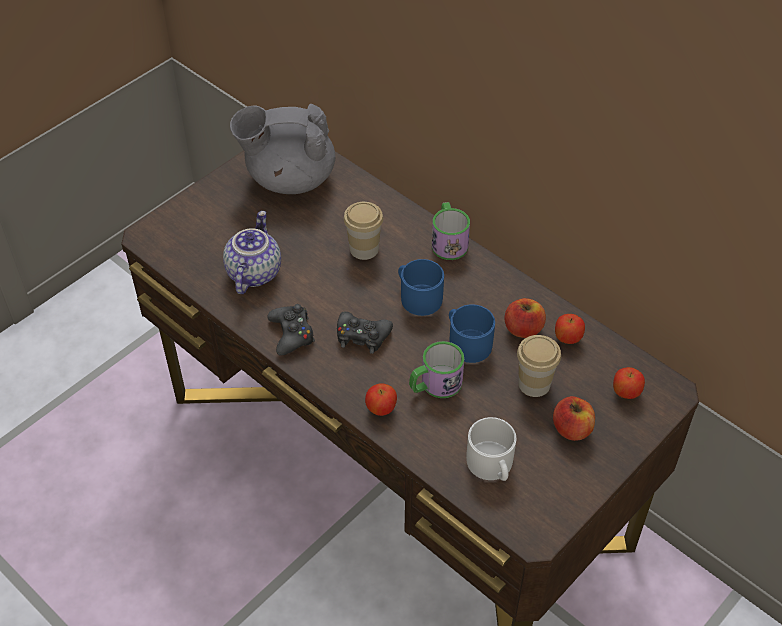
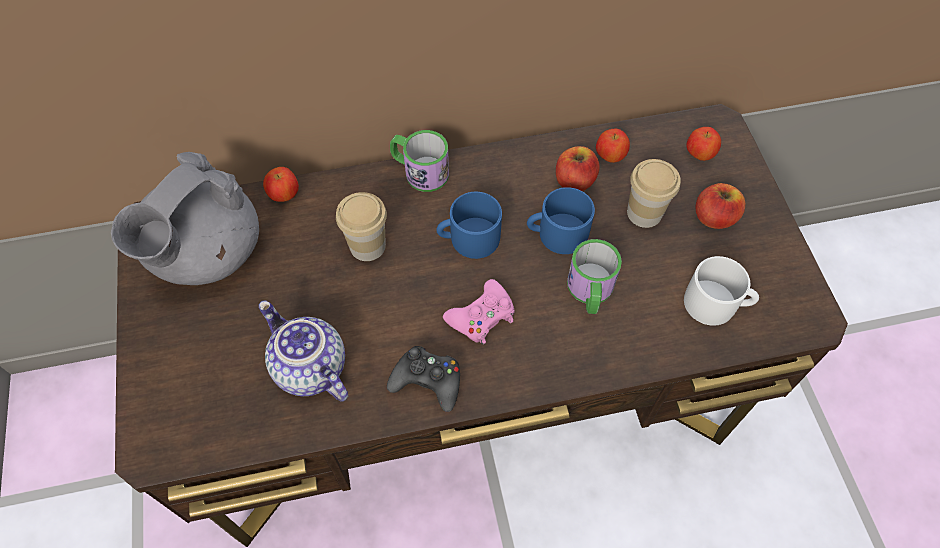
camera: 55 degrees left, 10 degrees up
black game controller [337,312,393,354] -> pink game controller [443,279,515,345]
apple [365,383,397,416] -> apple moved to [263,167,299,202]

